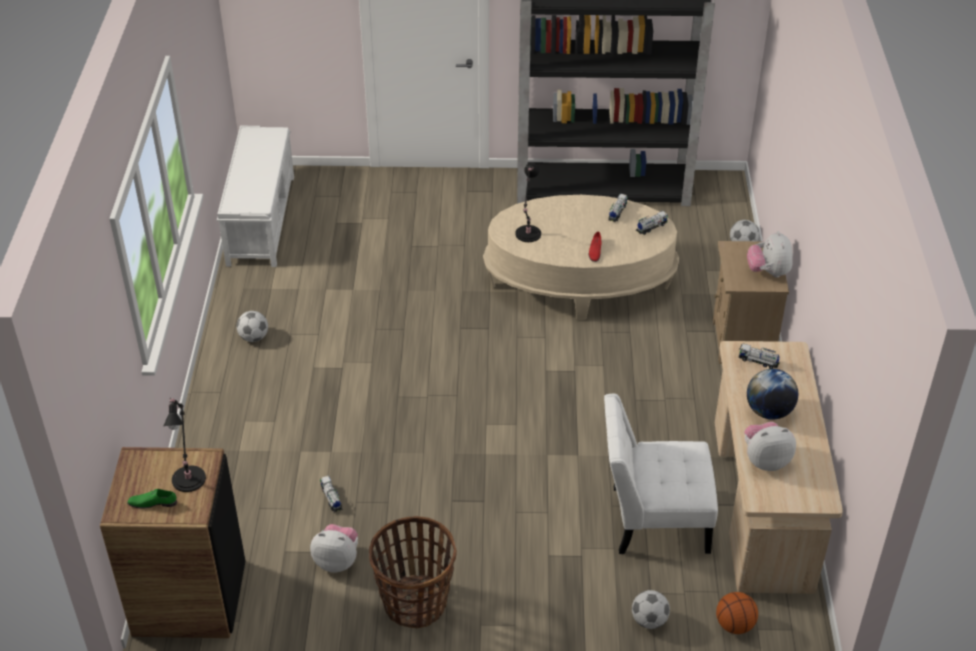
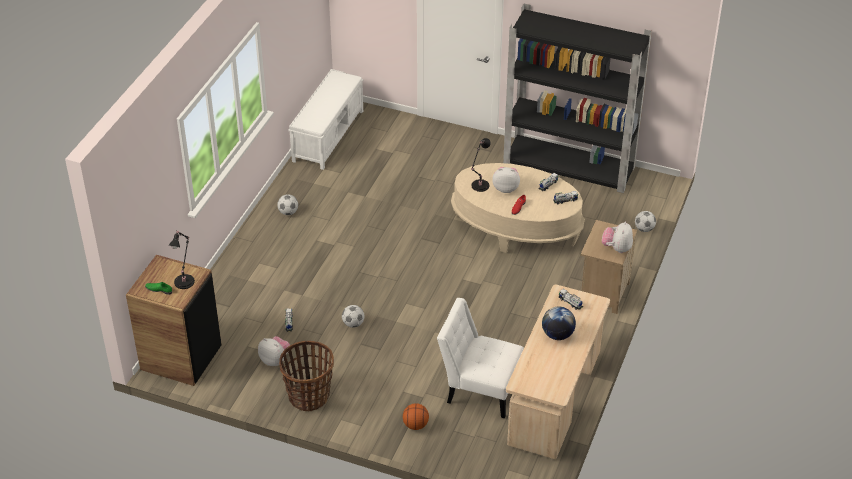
camera: 20 degrees right, 0 degrees up
football [632,590,670,629] -> football moved to [342,305,364,328]
basketball [716,592,758,634] -> basketball moved to [403,403,429,430]
plush toy [745,422,796,471] -> plush toy moved to [492,167,520,193]

